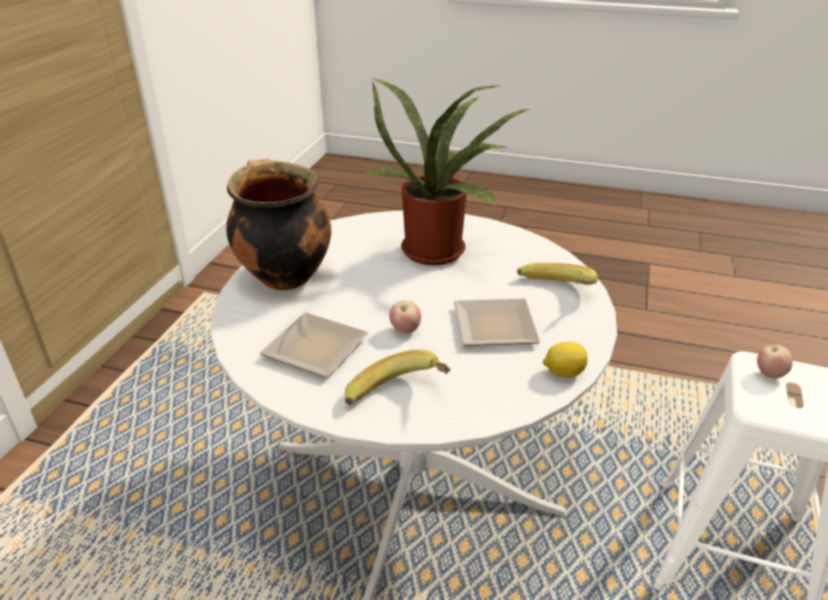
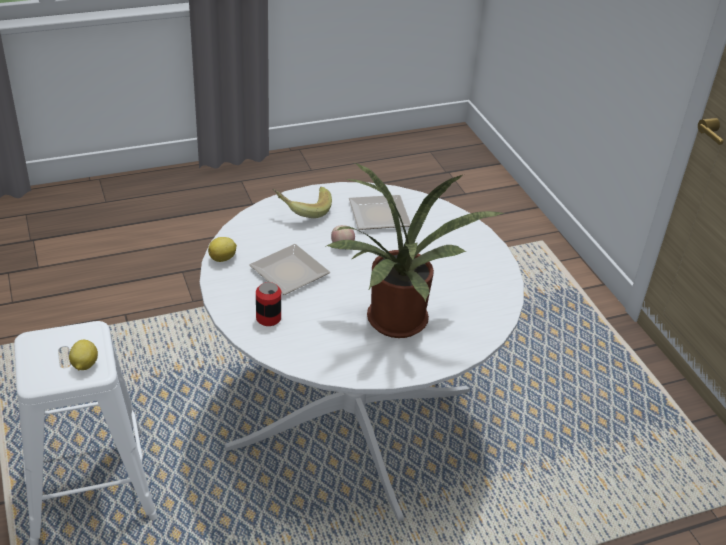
camera: 140 degrees right, 5 degrees up
cooking pot [226,159,331,291] -> none
banana [517,263,598,285] -> can [256,282,281,326]
apple [757,345,792,379] -> lemon [69,340,98,370]

